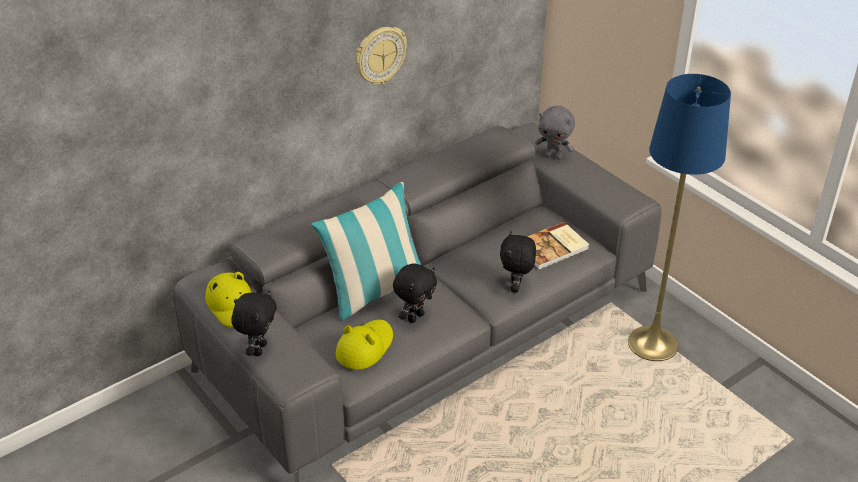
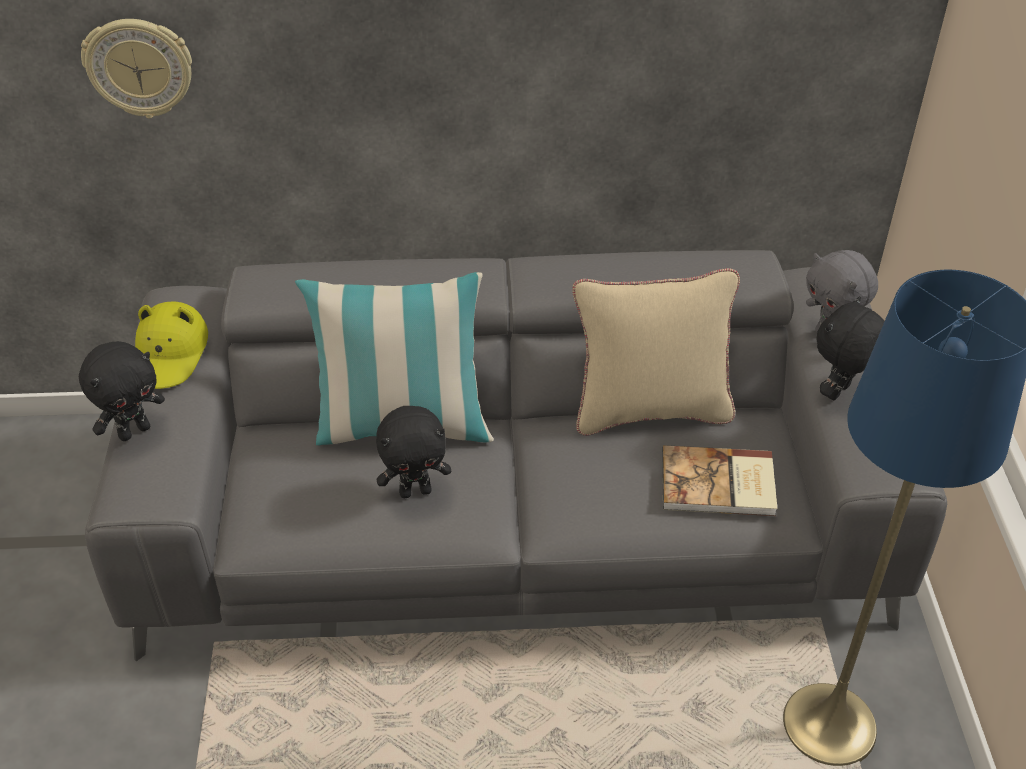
camera: 35 degrees right, 5 degrees up
yellow hat [336,320,393,370] -> none
wall clock [355,27,407,85] -> wall clock moved to [81,19,192,118]
black plush toy [500,231,536,293] -> black plush toy moved to [816,296,885,400]
none -> beige pillow [572,268,740,436]

